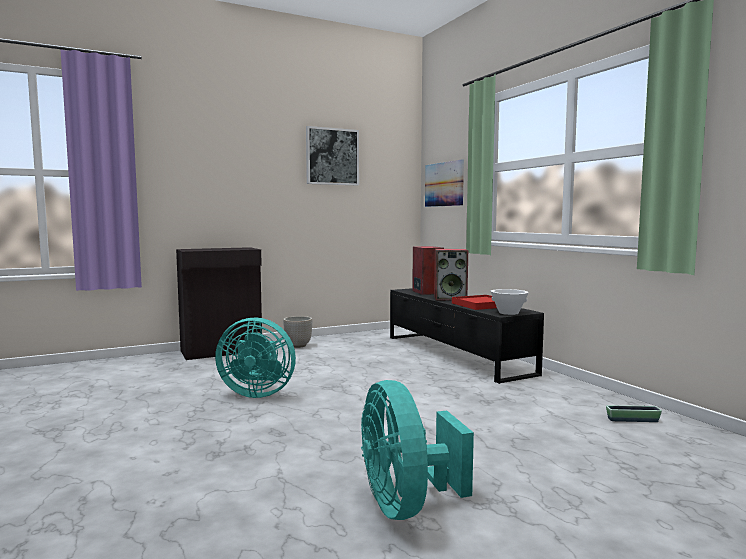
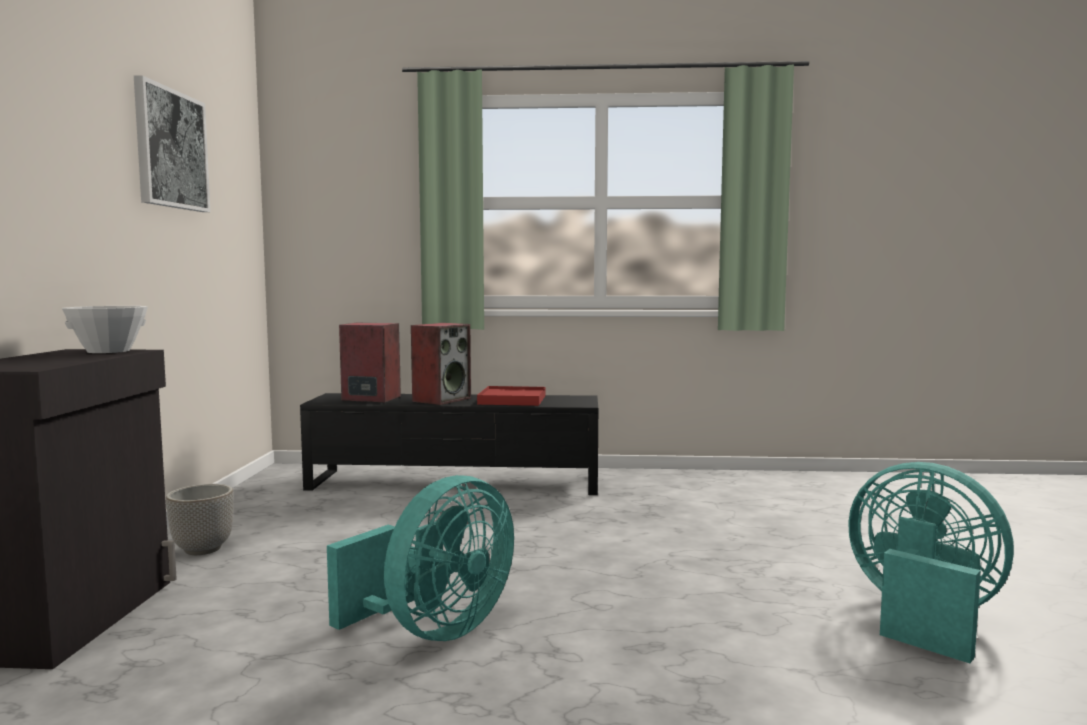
camera: 60 degrees left, 0 degrees up
turquoise fan [361,380,474,520] -> turquoise fan turned 150 degrees counterclockwise [848,462,1014,663]
picture [425,159,464,207] -> none
white bowl [491,289,529,315] -> white bowl moved to [62,306,148,353]
planter [606,405,662,422] -> none

